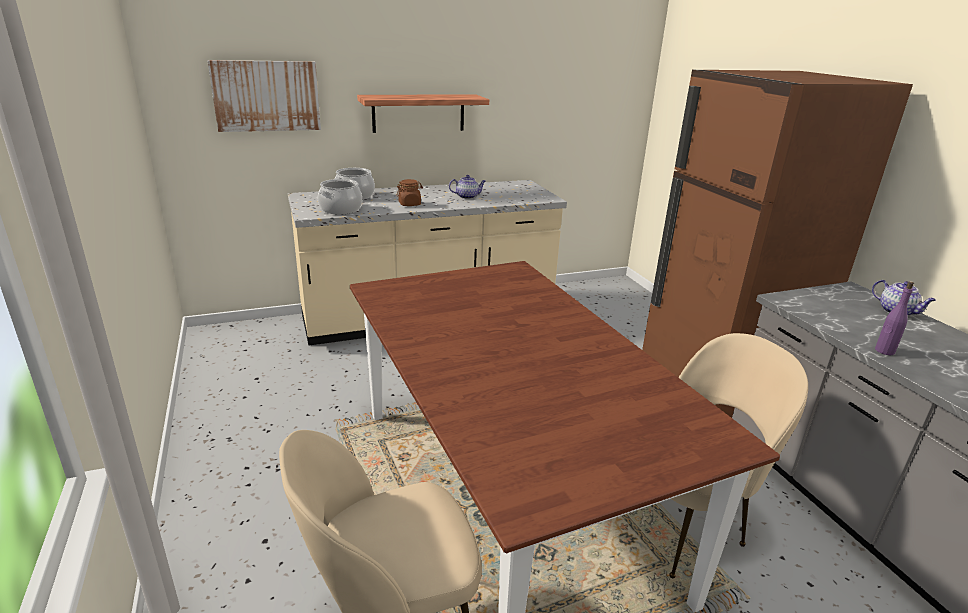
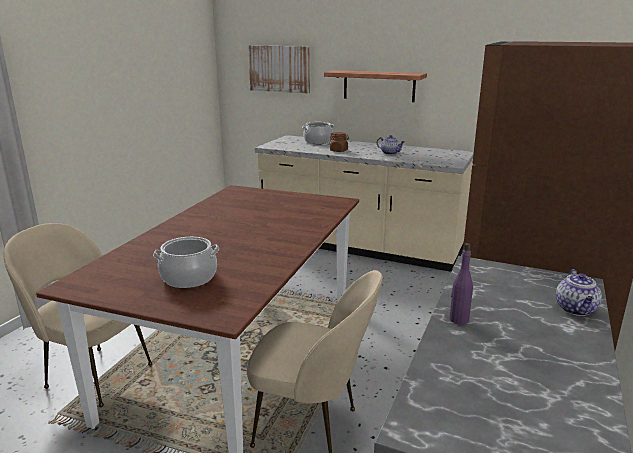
camera: 45 degrees right, 5 degrees down
cooking pot [318,179,362,215] -> cooking pot moved to [153,237,219,288]

